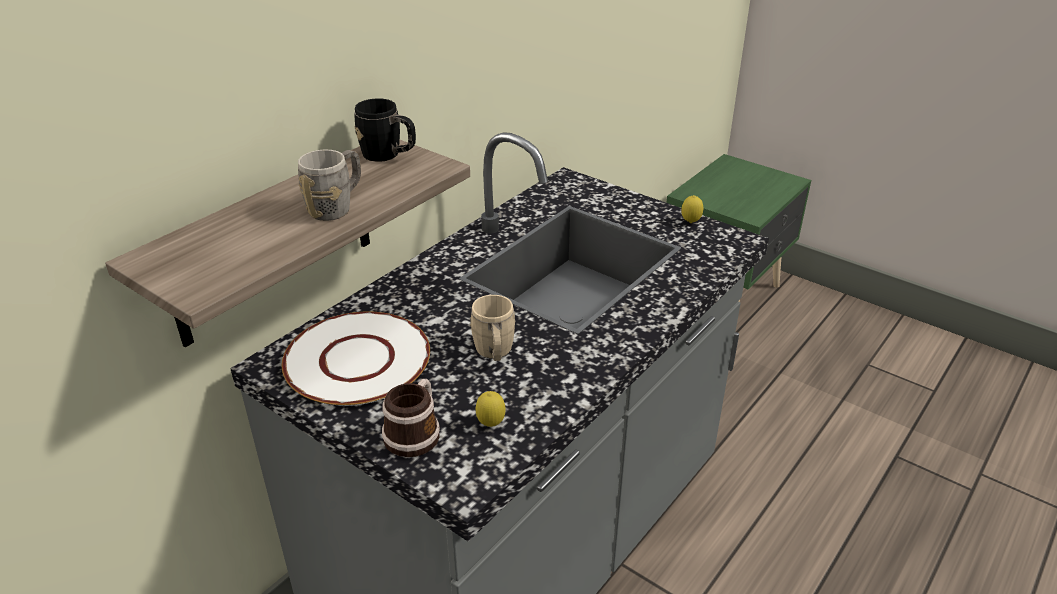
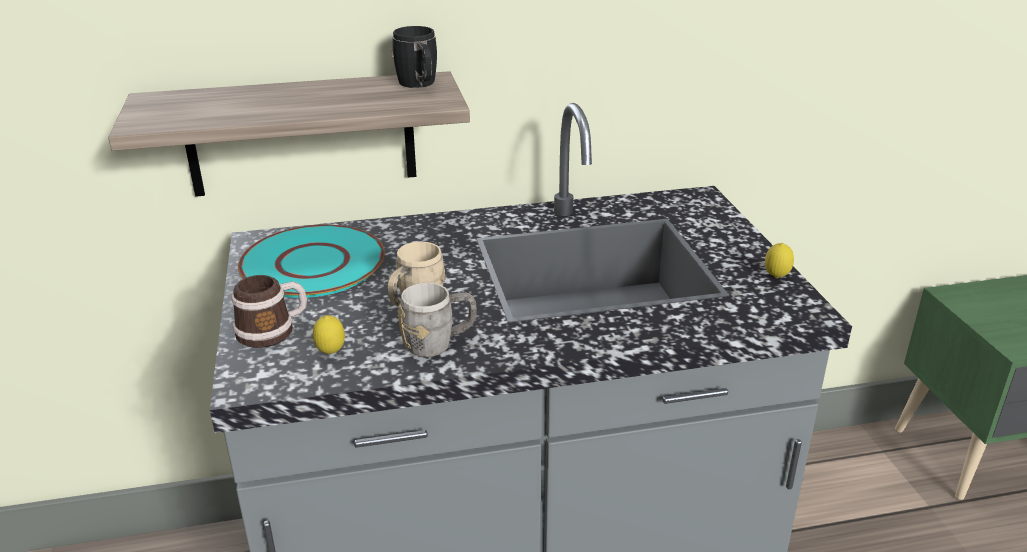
camera: 40 degrees right, 5 degrees down
white plate [282,312,430,406] -> turquoise plate [238,225,385,298]
grey mug [298,149,361,221] -> grey mug moved to [398,283,477,357]

